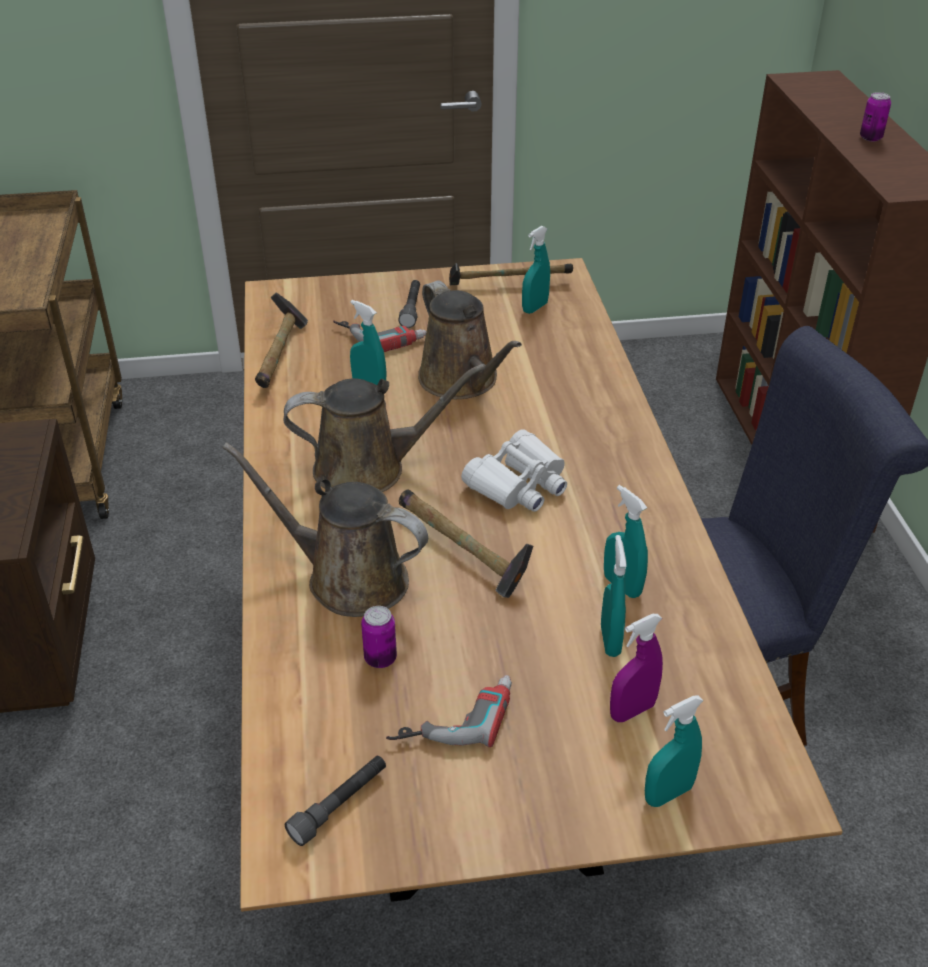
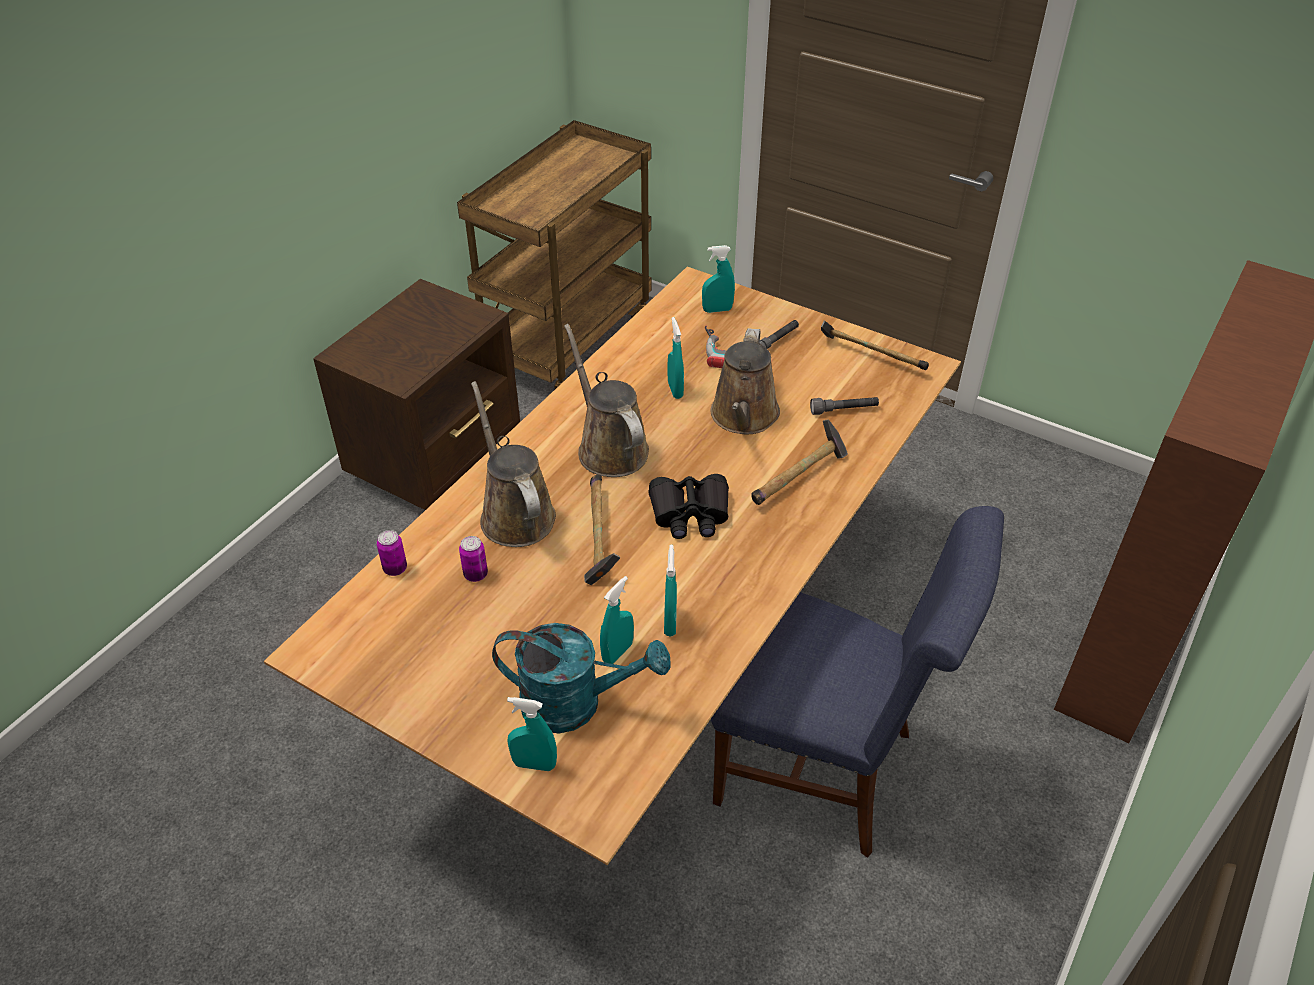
camera: 40 degrees right, 5 degrees up
hammer [255,292,308,388] -> hammer moved to [751,419,848,505]
brown watering can [284,364,485,492] -> brown watering can turned 150 degrees counterclockwise [564,324,649,477]
grey flashlight [285,756,386,846] -> grey flashlight moved to [810,397,879,415]
power drill [386,675,512,747] -> none
white binoculars [461,429,567,512] -> black binoculars [648,474,729,539]
turquoise spray bottle [522,226,550,314] -> turquoise spray bottle moved to [702,245,735,313]
purple spray bottle [610,614,663,722] -> turquoise watering can [492,623,671,734]
can [860,92,891,142] -> can moved to [377,530,407,576]

